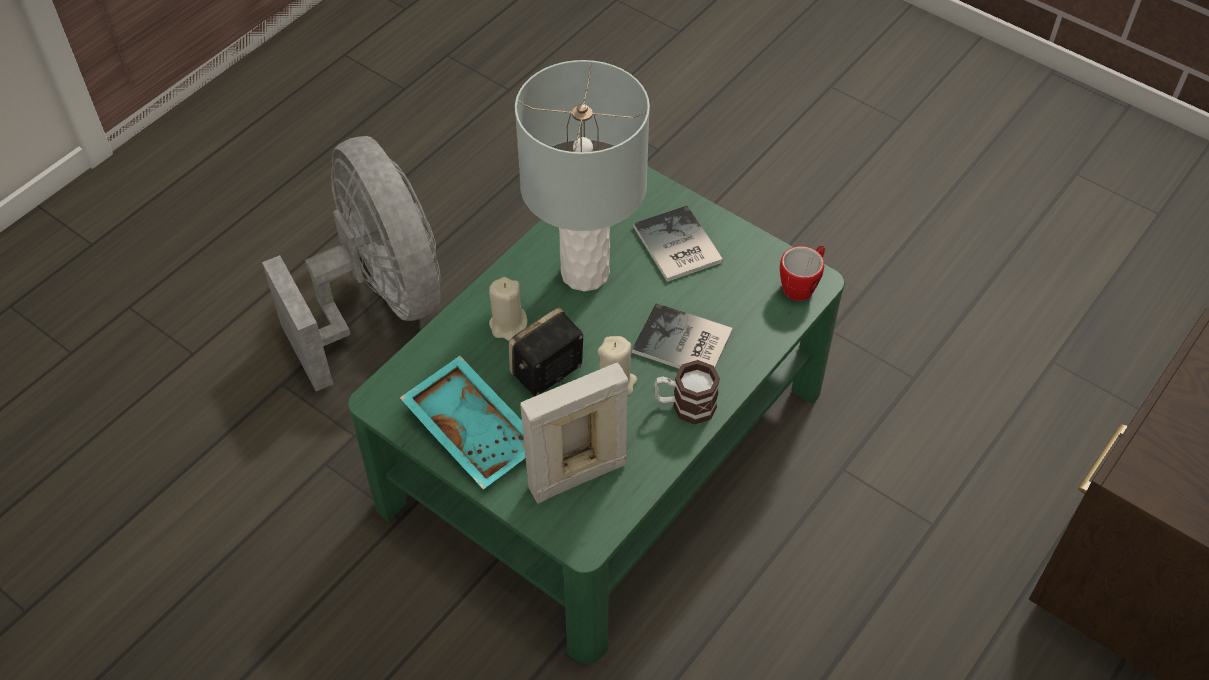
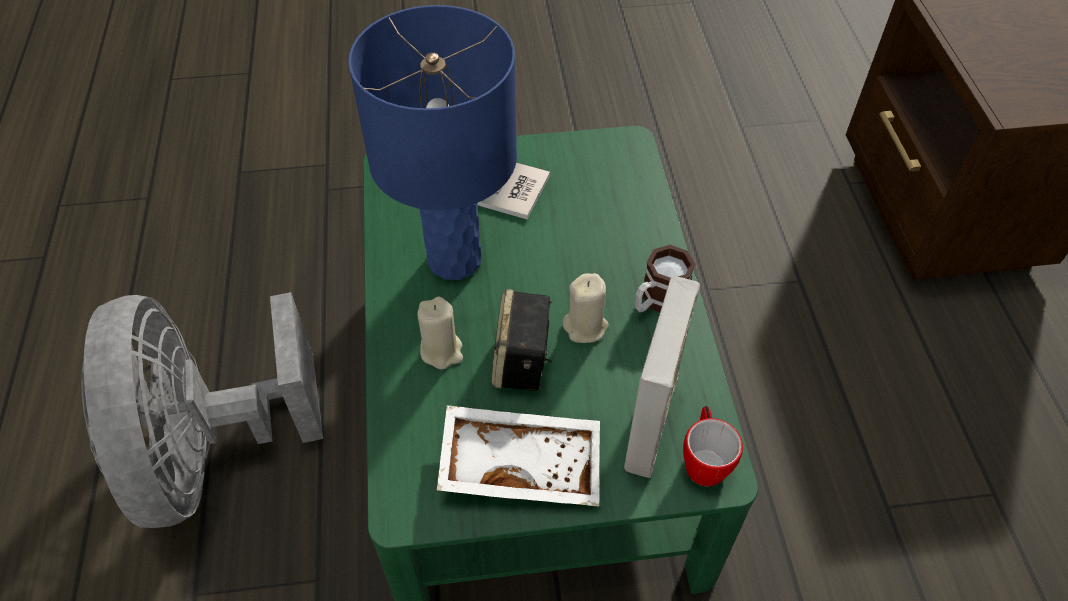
camera: 45 degrees left, 0 degrees up
grey fan [262,136,440,391] -> grey fan turned 120 degrees counterclockwise [81,292,323,528]
turquoise tray [400,356,526,490] -> white tray [437,405,600,507]
grey table lamp [515,60,650,291] -> blue table lamp [348,5,517,280]
book [632,303,733,369] -> none
mug [780,246,825,301] -> mug moved to [683,406,743,487]

